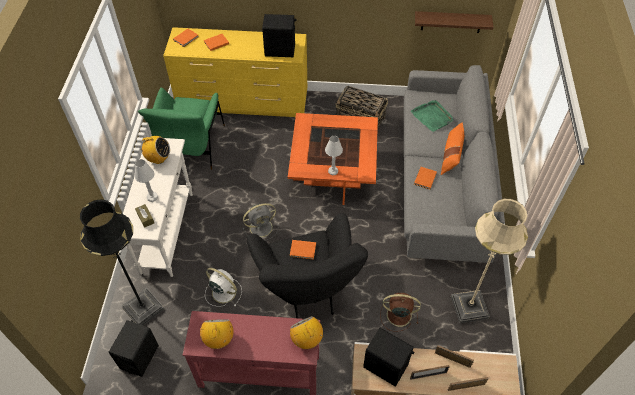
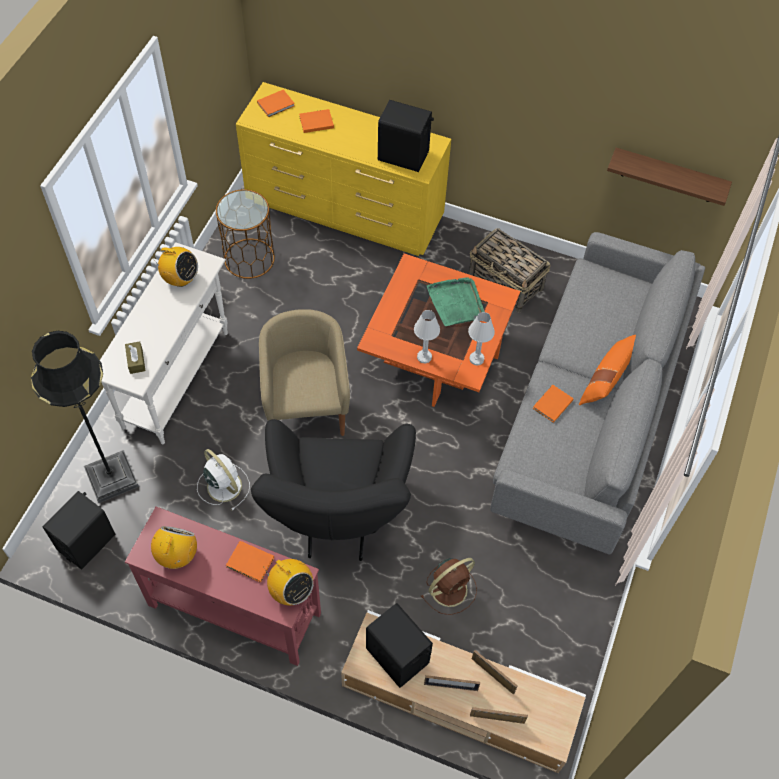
camera: 15 degrees right, 5 degrees up
white table lamp [134,159,158,202] -> white table lamp moved to [468,312,495,366]
green armchair [138,88,225,170] -> brown side table [216,189,275,279]
grey fan [243,203,278,241] -> beige armchair [259,309,350,436]
orange book [290,240,316,259] -> orange book moved to [226,541,274,583]
radio [290,316,324,349] -> radio turned 150 degrees clockwise [263,559,313,605]
brown fan [380,293,421,332] -> brown fan turned 120 degrees clockwise [420,558,477,615]
green tray [411,100,454,132] -> green tray moved to [427,277,485,326]
beige floor lamp [451,199,528,323] -> none

